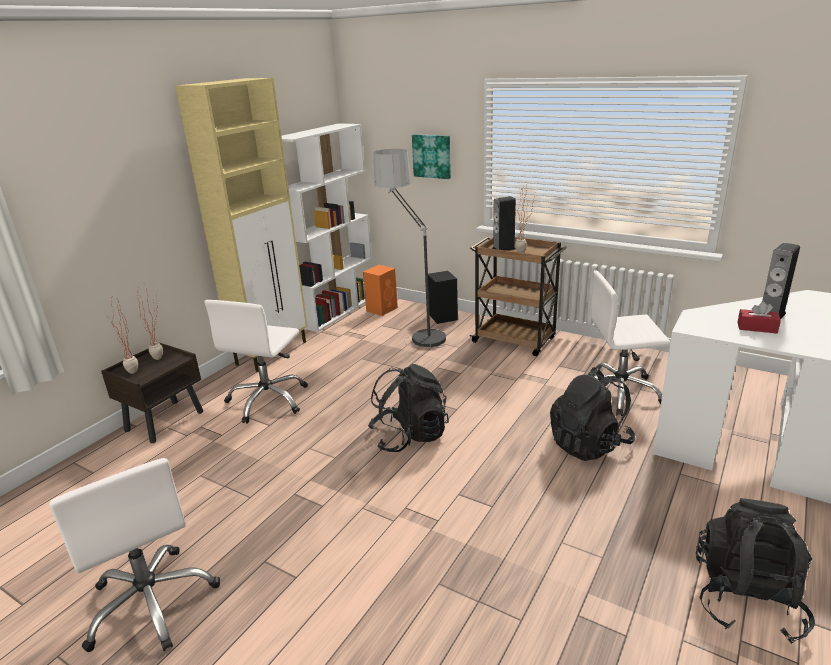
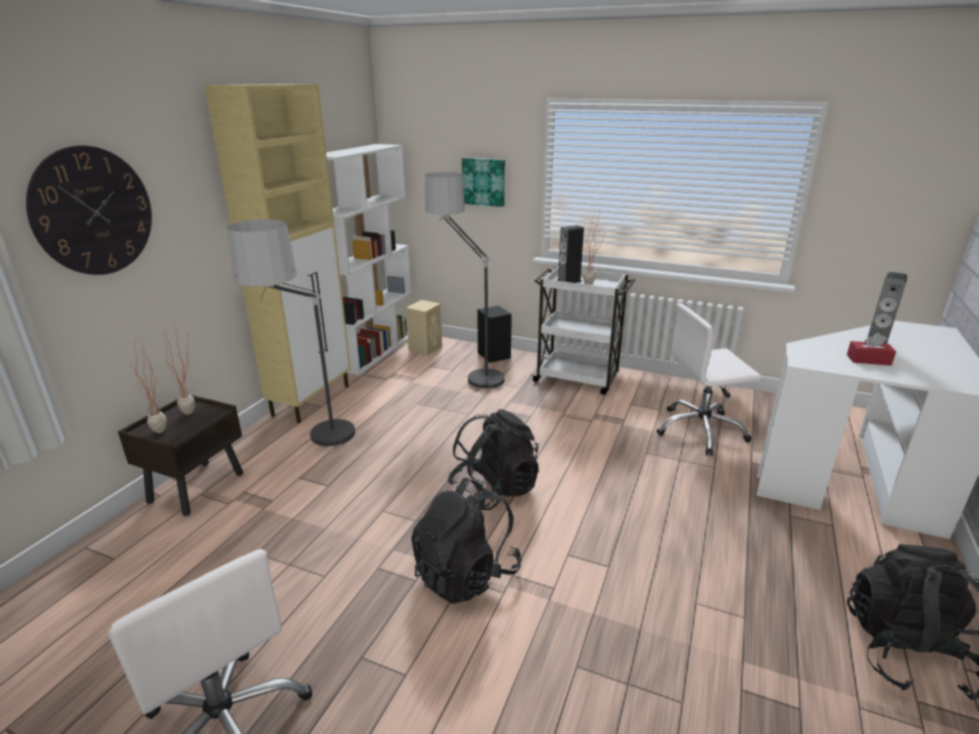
camera: 10 degrees left, 0 degrees up
white office chair [204,300,308,424] -> floor lamp [227,219,359,452]
orange speaker [363,265,398,316] -> beige speaker [406,300,442,356]
brown cart [470,236,567,356] -> white cart [530,266,635,395]
black backpack [550,367,636,461] -> black backpack moved to [411,477,522,604]
none -> wall clock [26,145,152,275]

